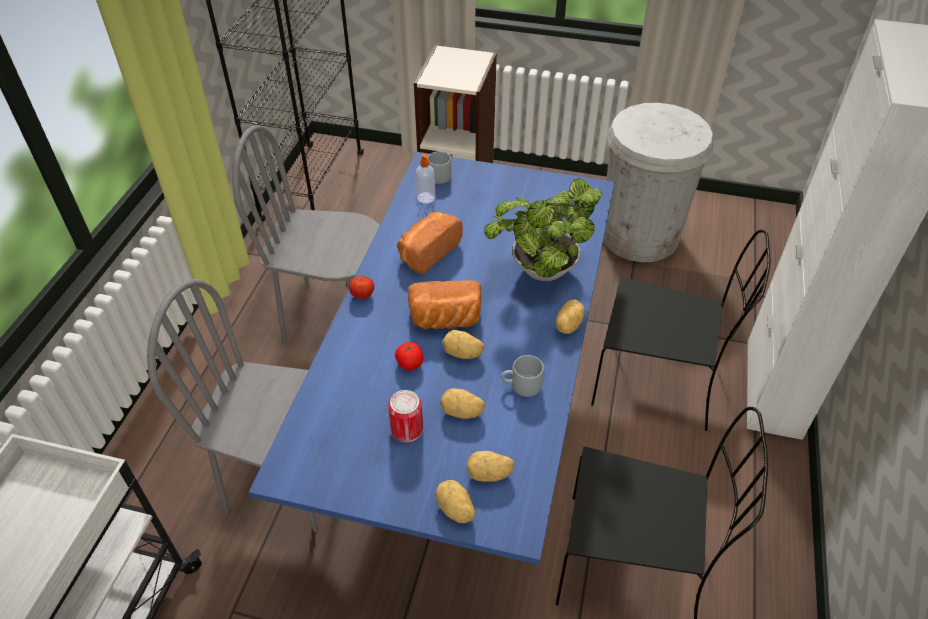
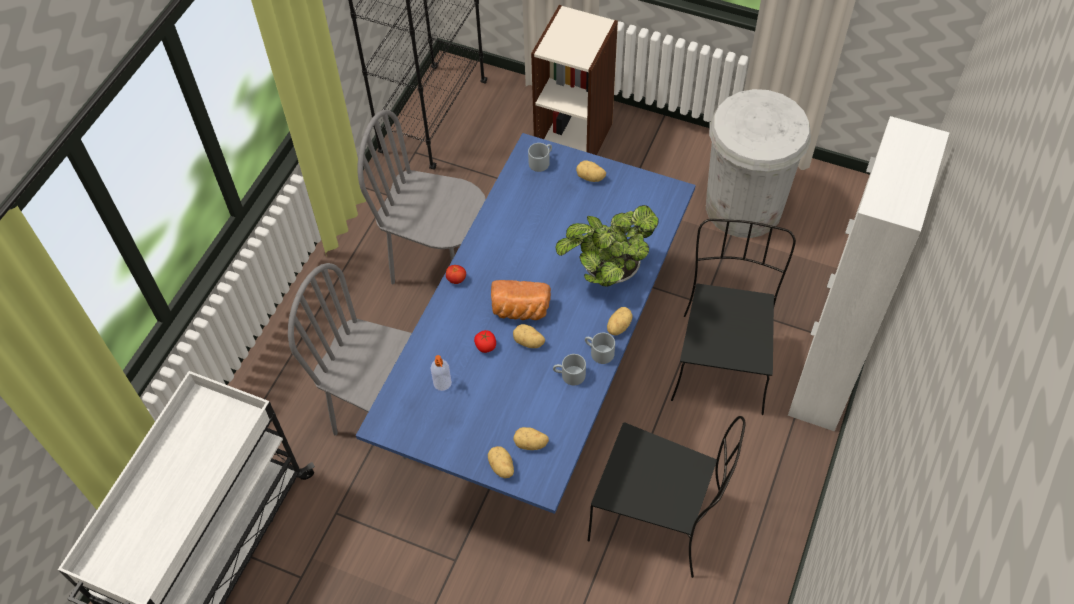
camera: 10 degrees right, 10 degrees up
can [388,390,423,442] -> none
bread [397,212,463,274] -> none
soap dispenser [415,154,435,203] -> soap dispenser moved to [431,355,452,391]
potato [440,388,485,419] -> potato moved to [576,160,606,182]
black chair [591,230,771,431] -> black chair turned 105 degrees counterclockwise [671,219,796,415]
none -> grey mug [585,333,615,364]

